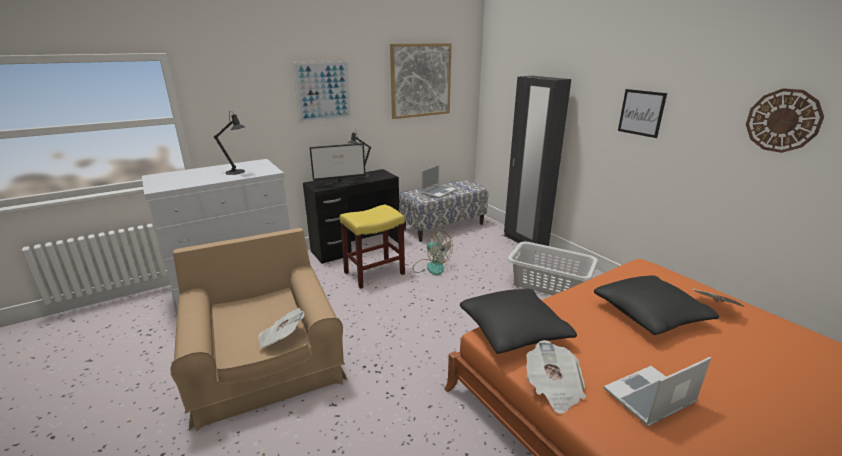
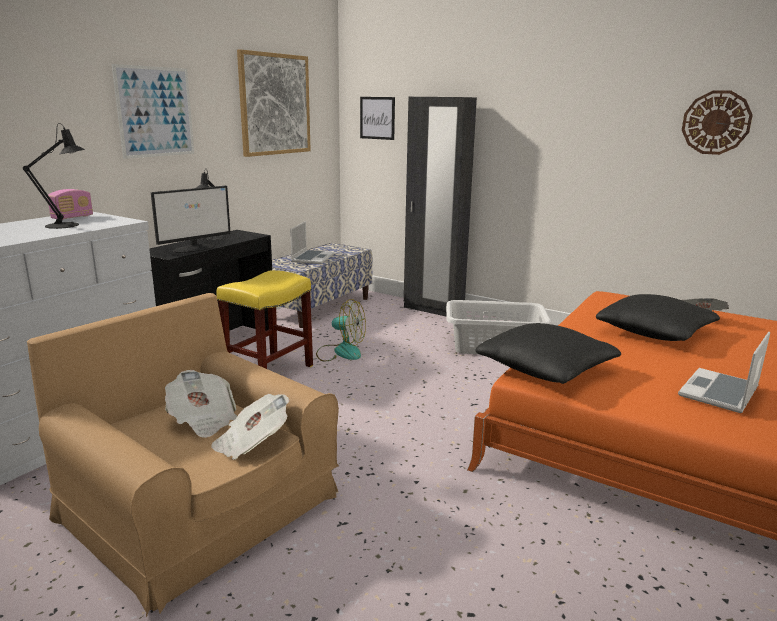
camera: 25 degrees left, 5 degrees down
newspaper [526,340,586,414] -> newspaper moved to [165,370,238,438]
picture [618,89,667,138] -> picture moved to [360,97,395,140]
none -> radio [48,189,93,220]

